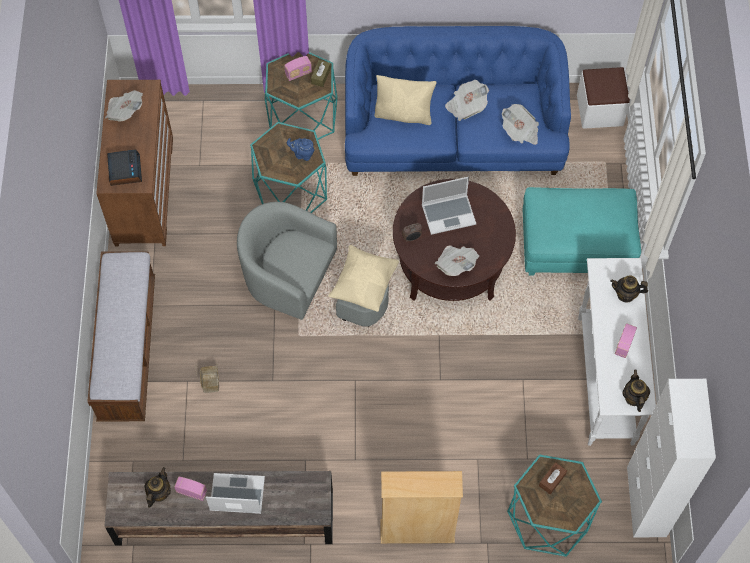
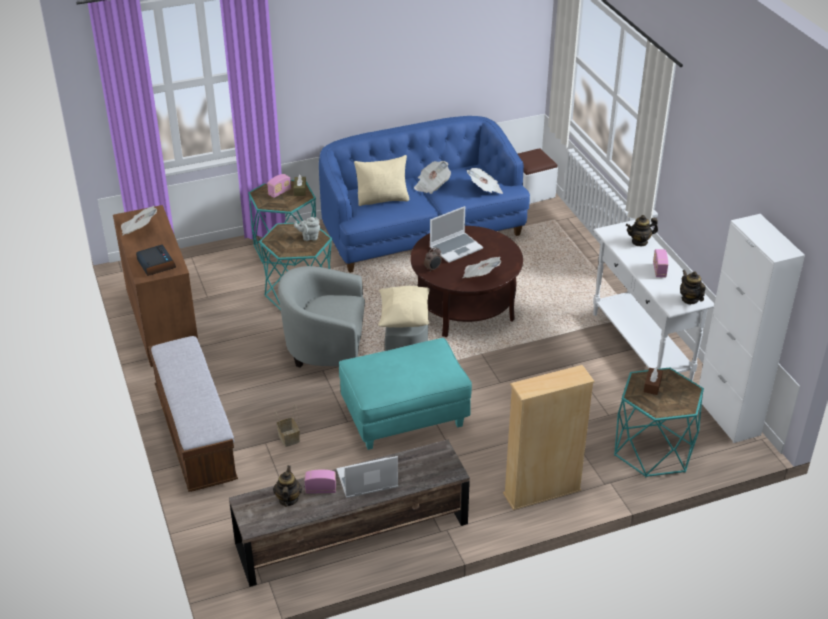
camera: 20 degrees left, 25 degrees down
blue teapot [287,138,315,161] -> grey teapot [294,217,321,241]
turquoise ottoman [522,187,641,276] -> turquoise ottoman moved to [339,338,472,450]

